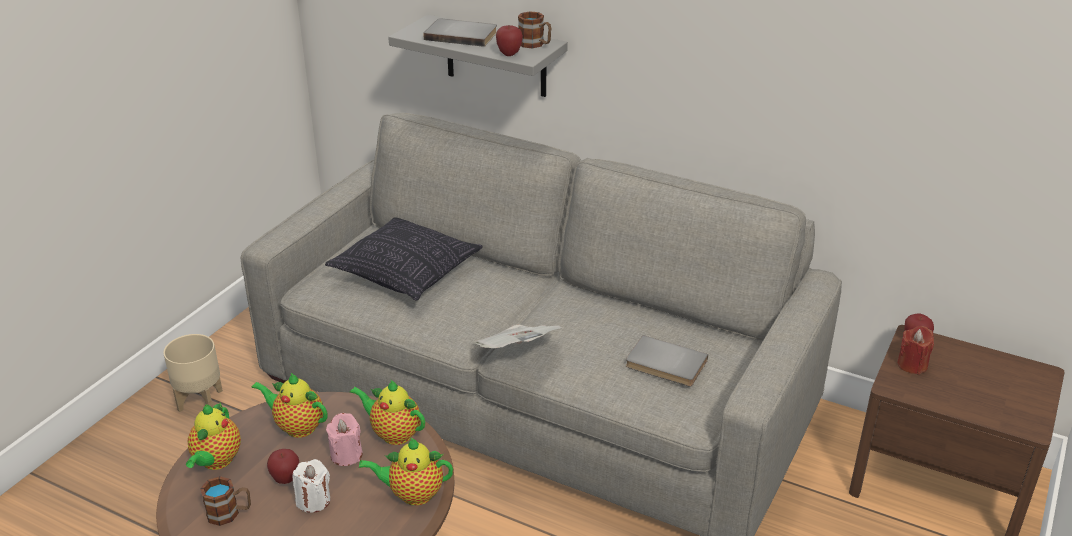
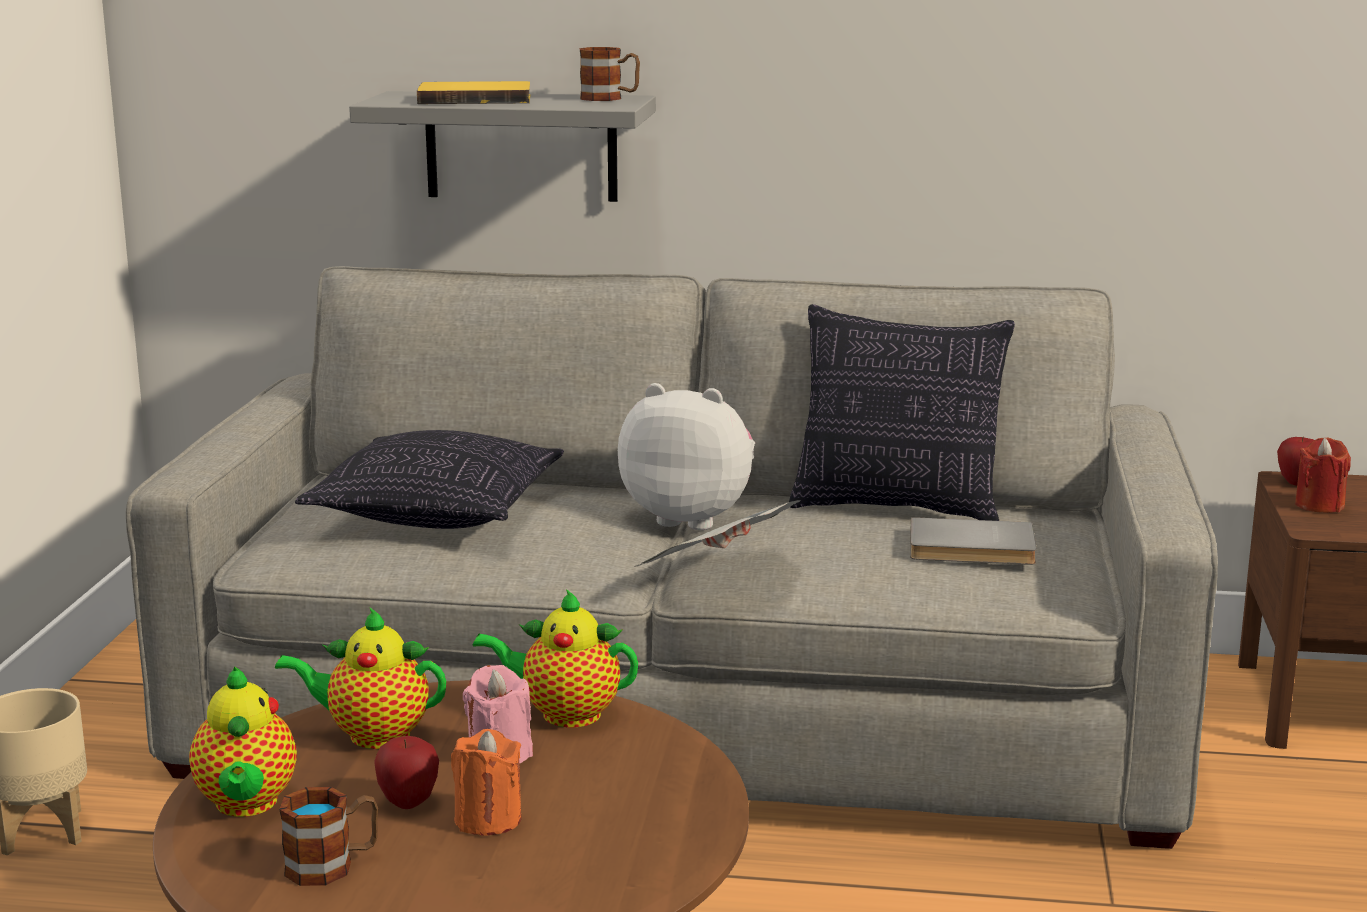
camera: 20 degrees left, 15 degrees down
white candle [293,459,330,513] -> orange candle [451,729,521,836]
teapot [359,438,453,505] -> none
grey book [423,19,497,47] -> yellow book [417,81,530,104]
apple [496,25,523,56] -> none
none -> plush toy [618,383,755,530]
none -> pillow [789,304,1015,521]

